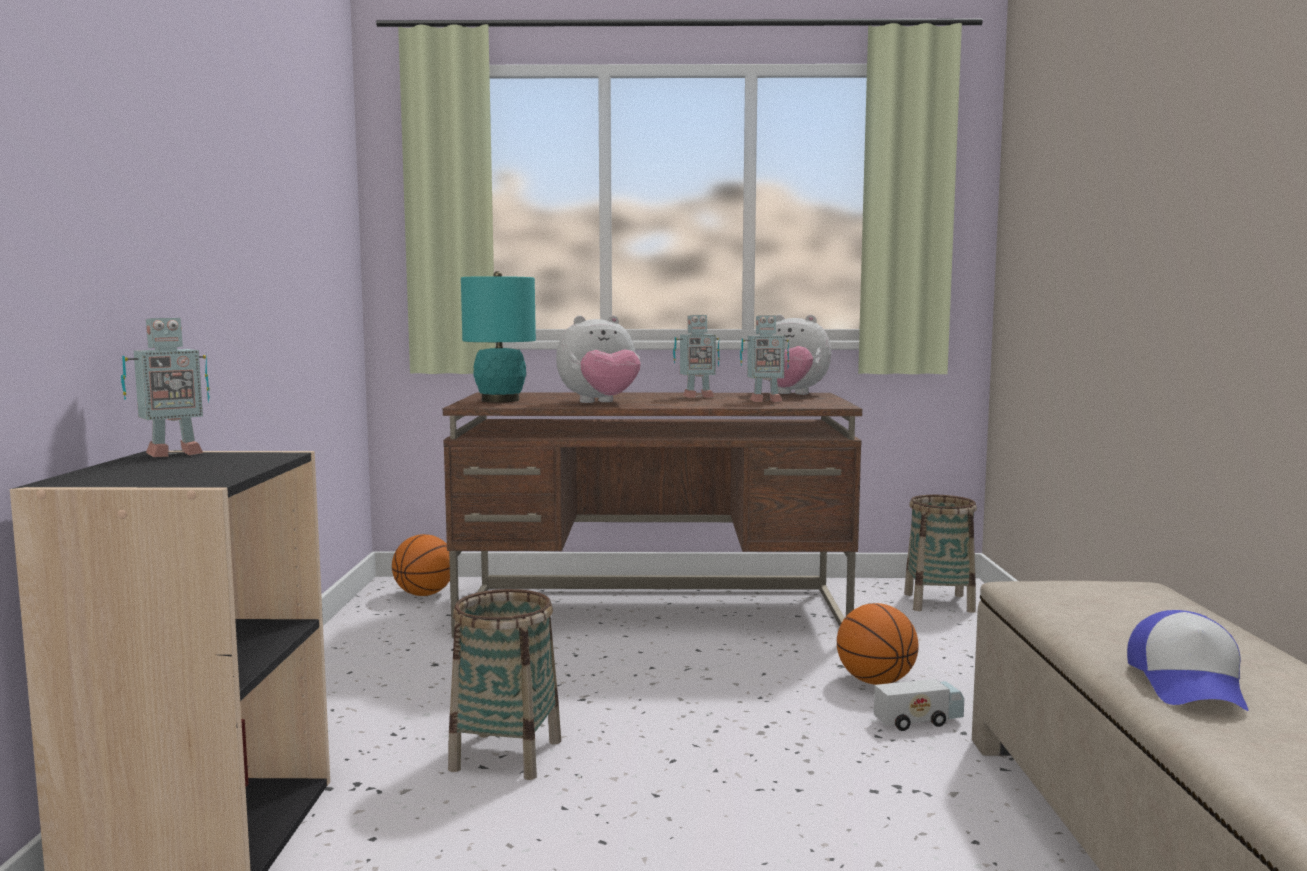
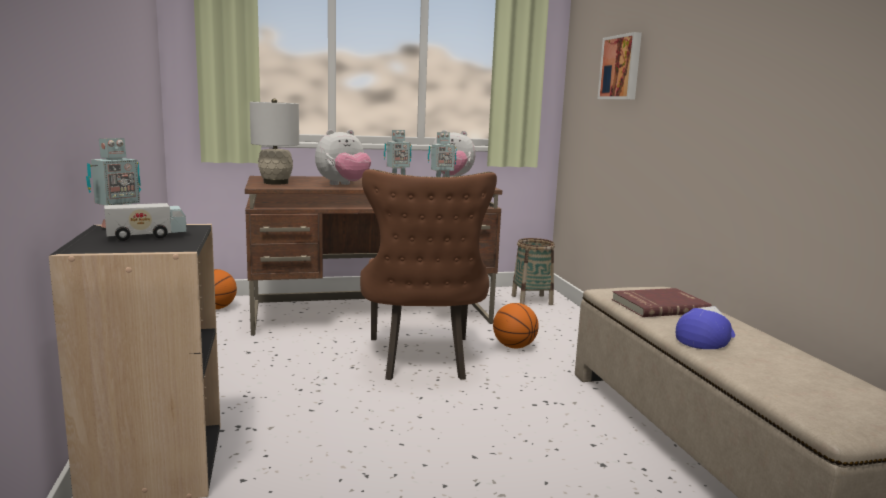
camera: 15 degrees left, 5 degrees up
basket [448,589,561,780] -> none
turquoise table lamp [461,271,536,402] -> white table lamp [250,98,299,185]
toy truck [874,679,964,731] -> toy truck moved to [104,203,187,241]
cap [1127,610,1248,711] -> cap turned 135 degrees counterclockwise [676,306,735,349]
none -> brown chair [360,169,497,380]
none -> picture [597,32,642,100]
none -> red book [612,288,712,317]

